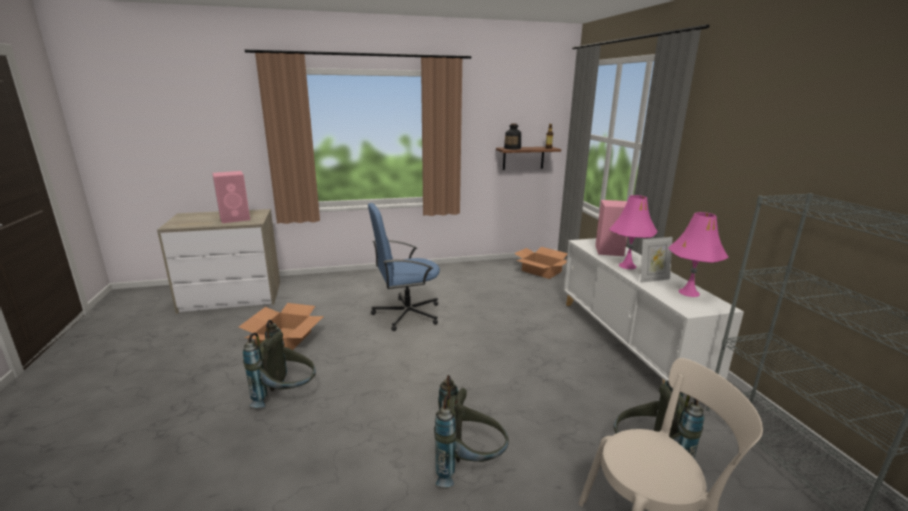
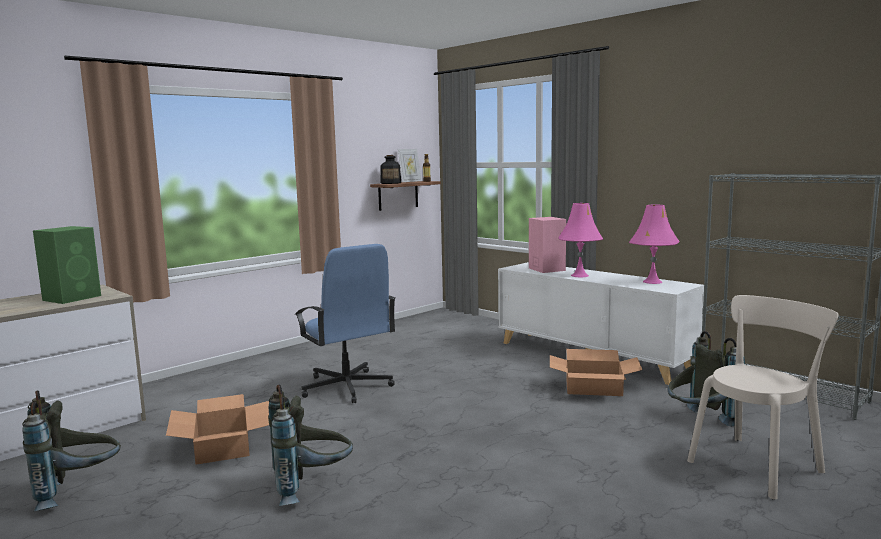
camera: 30 degrees left, 10 degrees down
pink speaker [212,171,250,223] -> green speaker [33,226,101,304]
blue office chair [368,203,440,331] -> blue office chair turned 75 degrees counterclockwise [295,244,395,403]
grey backpack [434,375,509,487] -> grey backpack moved to [22,390,121,511]
cardboard box [514,247,567,279] -> cardboard box moved to [550,349,642,396]
picture frame [641,237,673,283] -> picture frame moved to [398,149,421,182]

